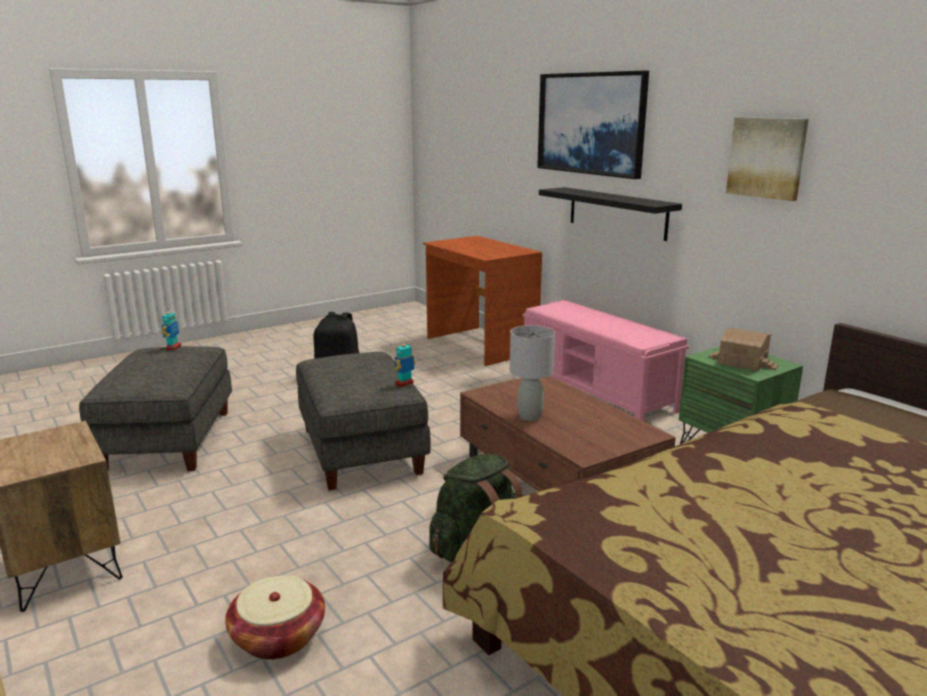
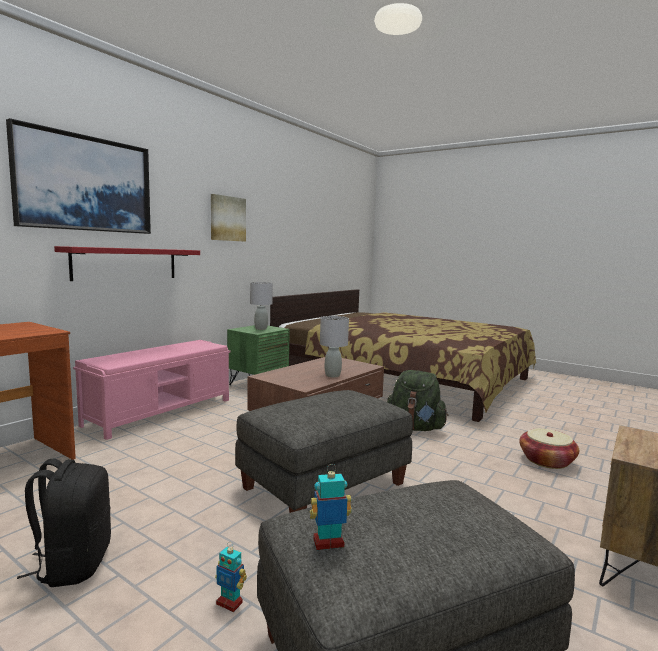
camera: 110 degrees left, 10 degrees down
toy robot [394,340,416,387] -> toy robot moved to [215,542,247,612]
black shelf [539,187,682,241] -> red shelf [54,246,200,281]
toy house [708,328,779,371] -> grey table lamp [250,282,273,330]

